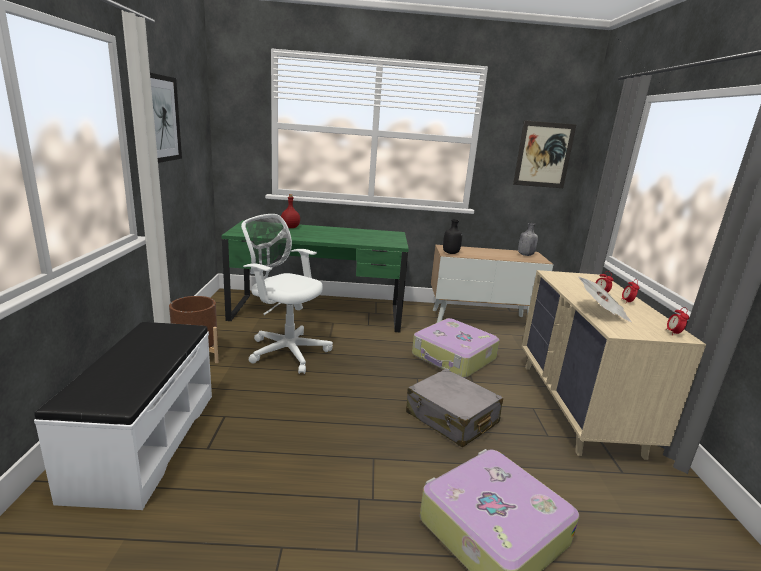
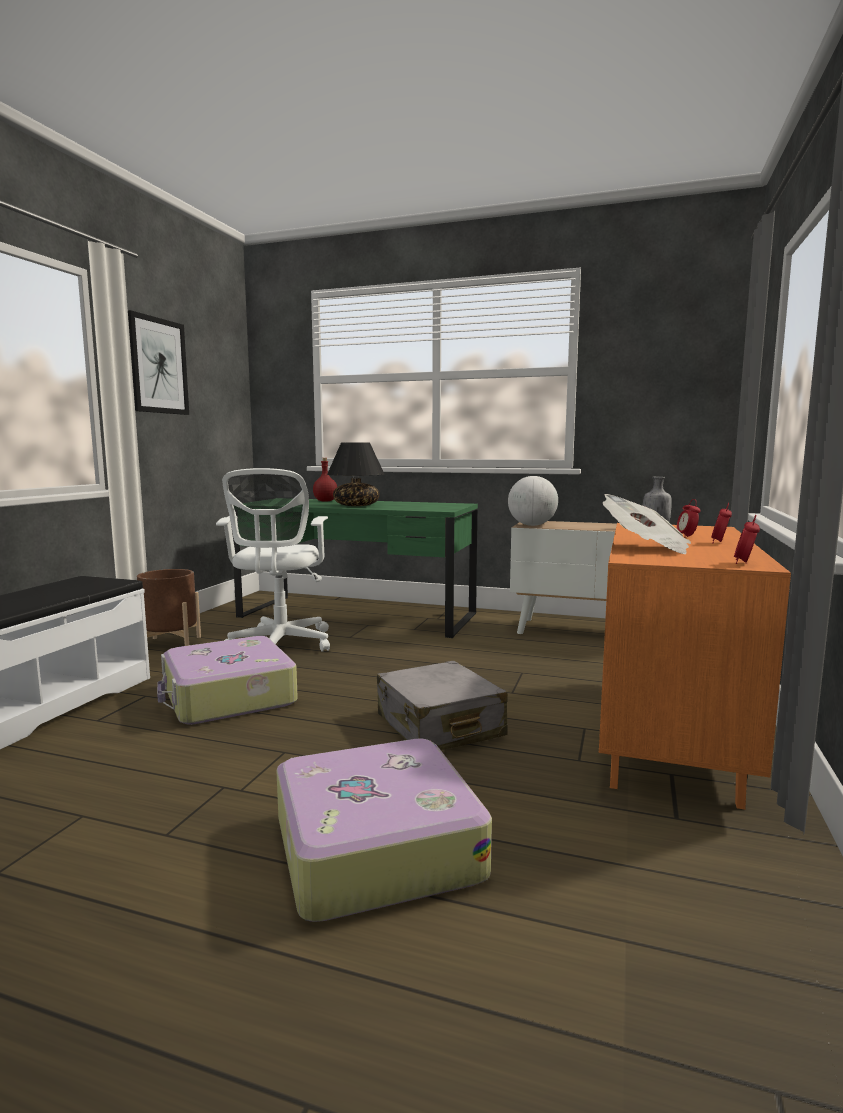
camera: 20 degrees right, 10 degrees down
white office chair [241,214,333,374] -> white office chair turned 135 degrees counterclockwise [216,468,330,652]
suitcase [412,318,500,378] -> suitcase moved to [157,636,298,725]
black bottle [443,219,462,254] -> globe [508,476,558,526]
picture [513,120,576,188] -> none
beige dresser [521,270,706,460] -> orange dresser [599,523,791,810]
none -> black table lamp [327,442,385,506]

